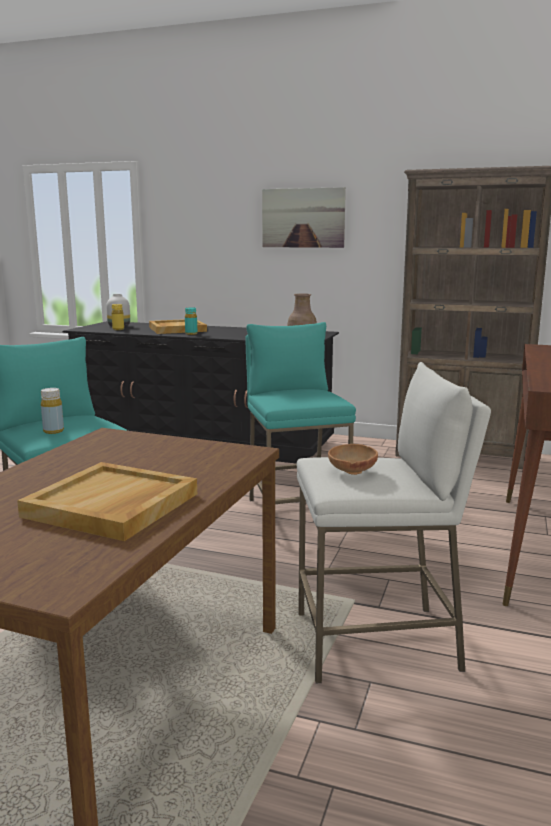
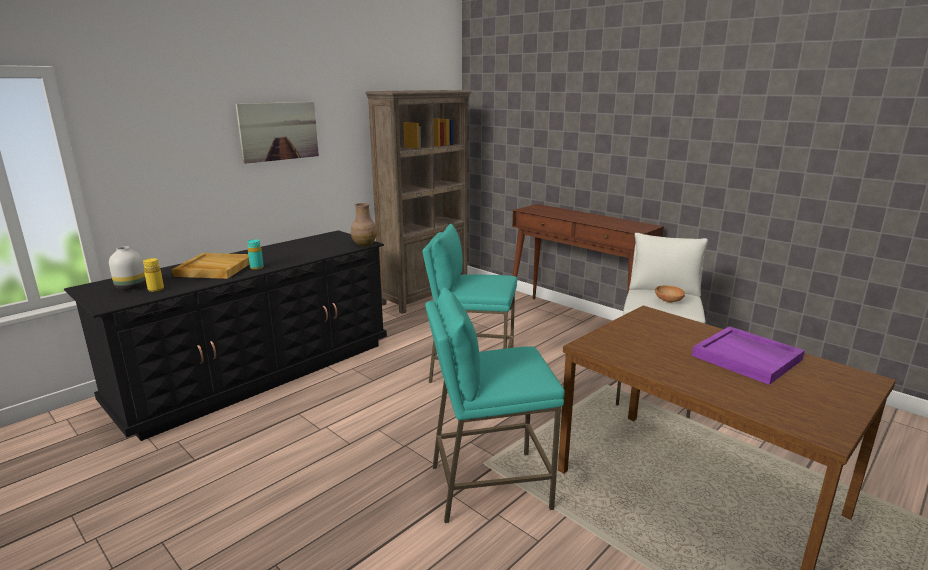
camera: 65 degrees left, 5 degrees up
beige tray [17,462,197,541] -> purple tray [692,326,805,385]
yellow bottle [41,388,64,434] -> none

